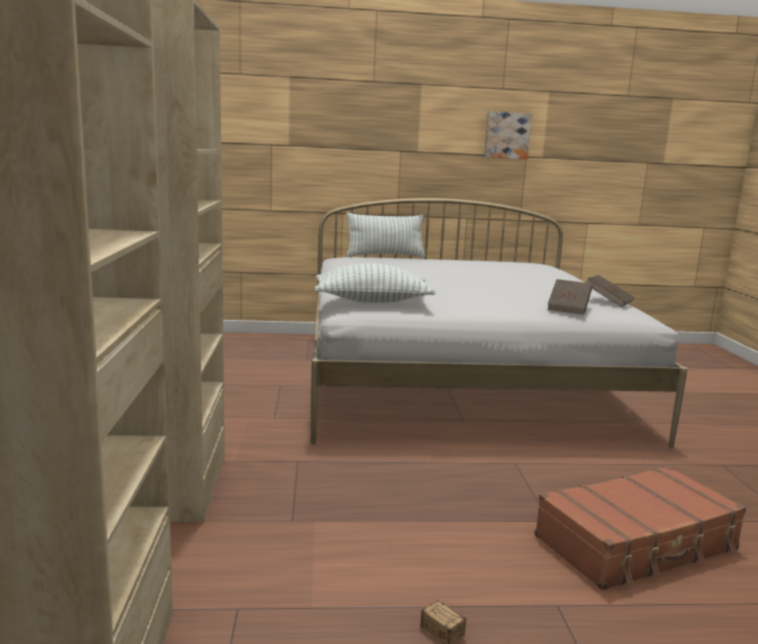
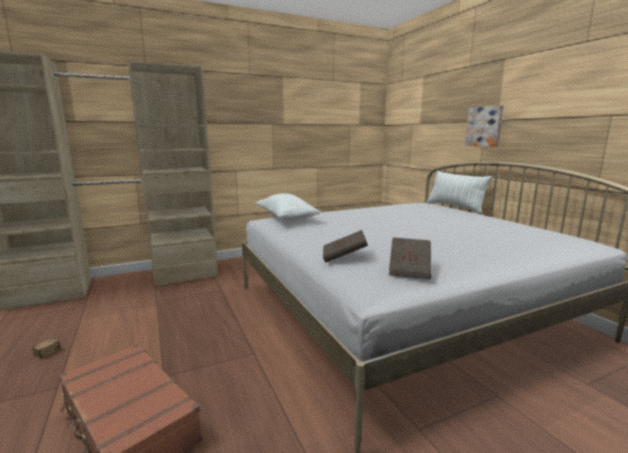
camera: 70 degrees right, 0 degrees up
picture [484,111,532,159] -> picture moved to [465,105,504,147]

